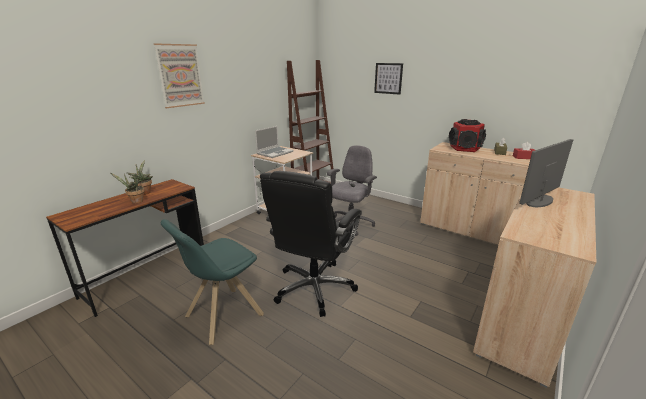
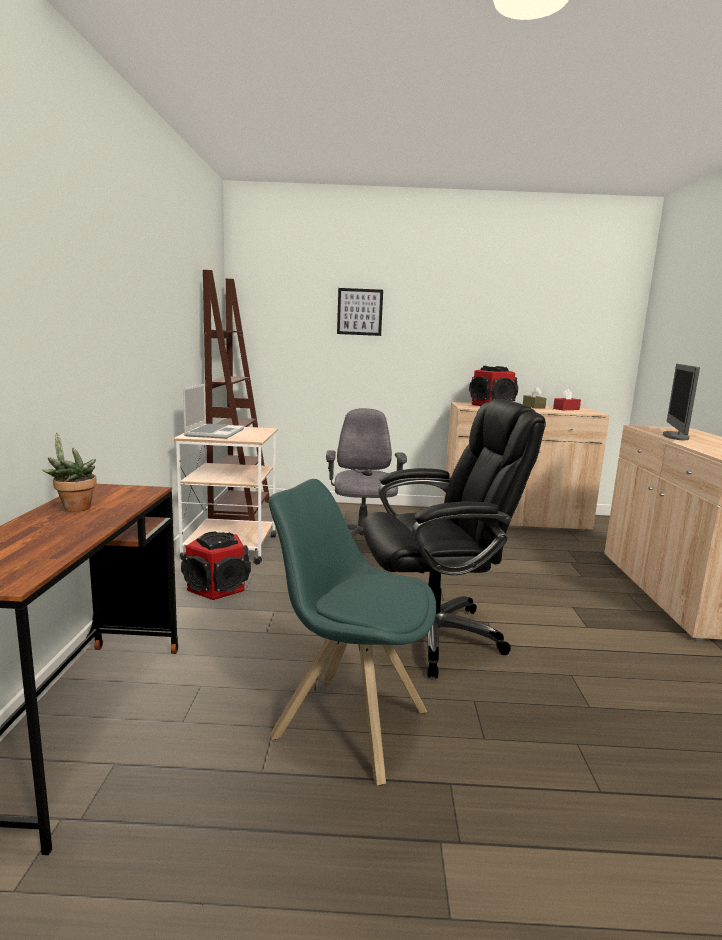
camera: 35 degrees left, 10 degrees down
potted plant [111,173,145,204] -> none
picture [154,43,205,108] -> none
turquoise chair [161,219,264,345] -> turquoise chair turned 105 degrees clockwise [269,479,436,786]
black office chair [260,171,361,317] -> black office chair turned 90 degrees counterclockwise [363,399,546,679]
none -> speaker [181,531,251,600]

